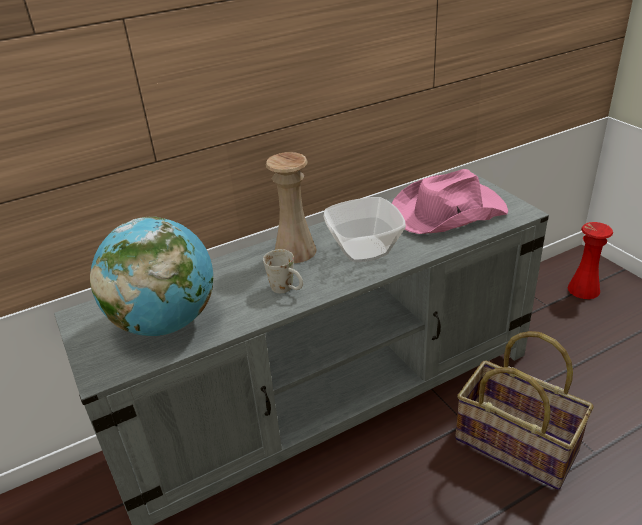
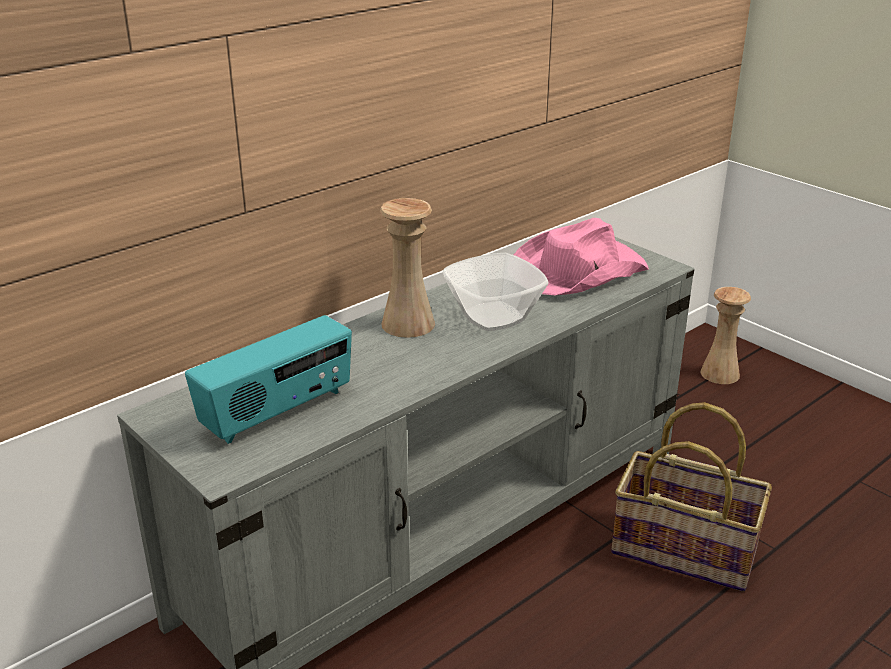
camera: 15 degrees left, 5 degrees down
globe [90,217,213,336] -> radio [185,315,352,444]
white mug [263,249,303,293] -> none
red vase [568,222,613,299] -> beige vase [700,287,751,384]

